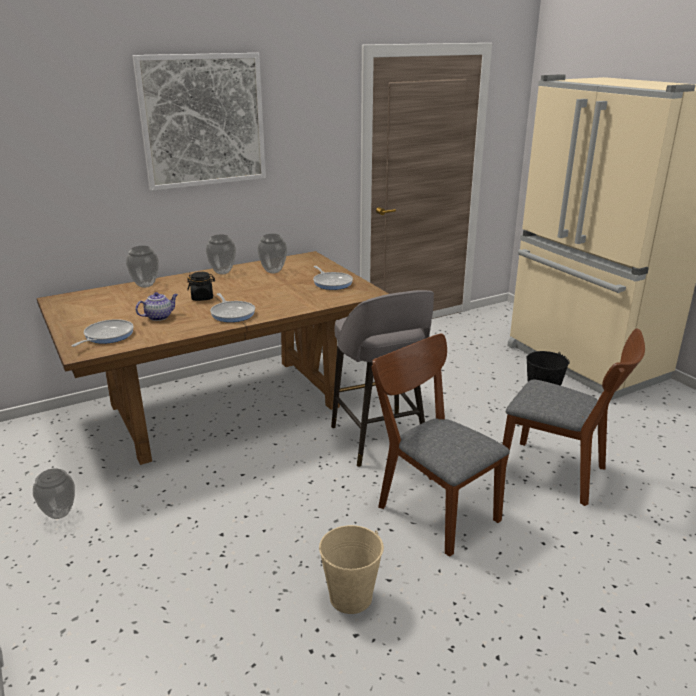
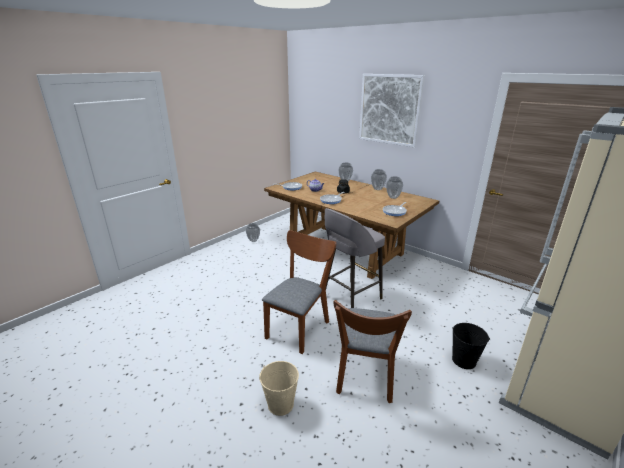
camera: 70 degrees right, 0 degrees up
beige bucket [319,525,384,614] -> beige bucket moved to [259,361,299,416]

